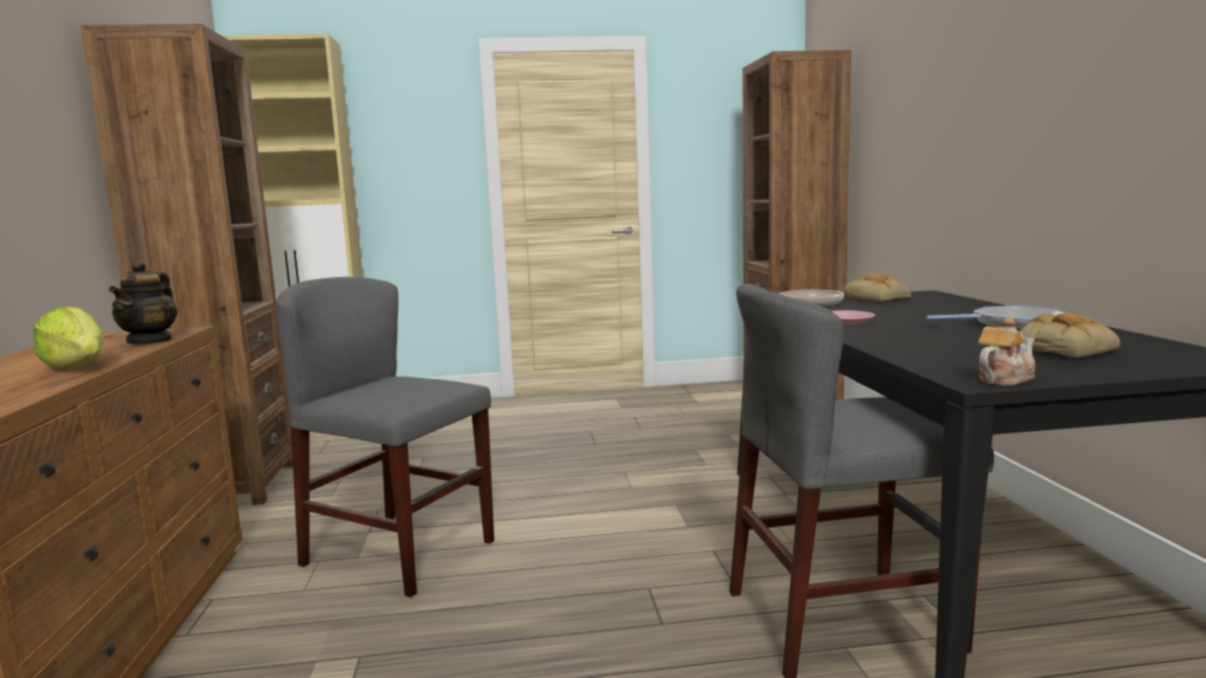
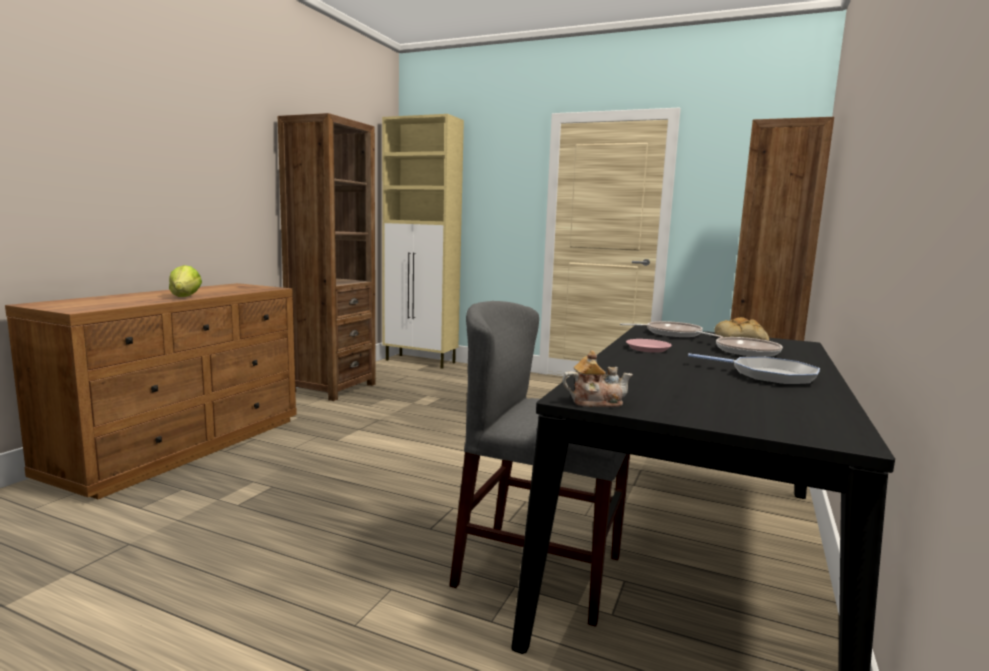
camera: 30 degrees right, 0 degrees up
teapot [109,260,177,344] -> none
grey chair [276,277,494,597] -> none
bread [1019,312,1120,358] -> none
none -> frying pan [696,331,783,357]

